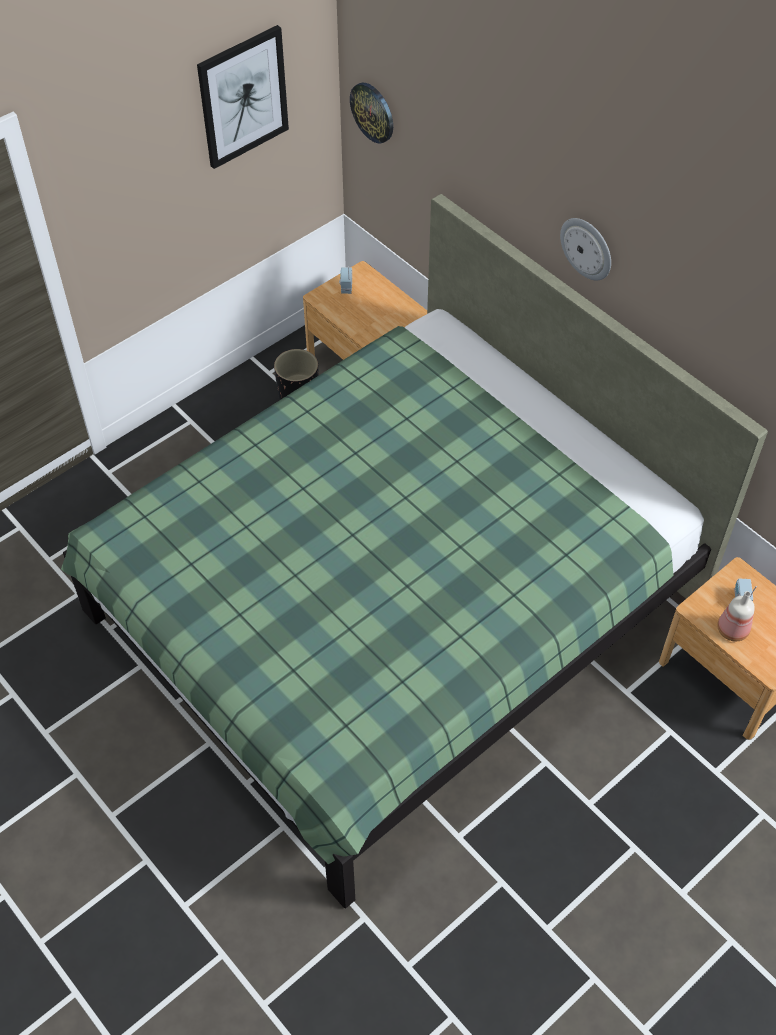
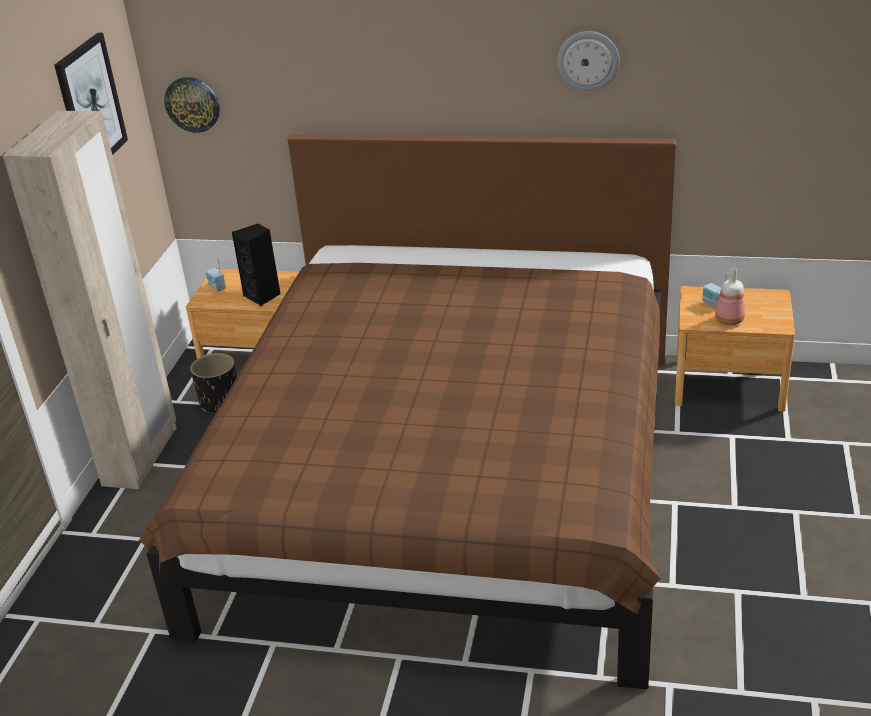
camera: 35 degrees left, 20 degrees down
green bed [61,194,768,908] -> brown bed [139,134,676,689]
wall clock [560,218,611,280] -> wall clock moved to [557,31,620,91]
none -> beige wardrobe [3,111,177,489]
none -> black speaker [232,223,281,306]

